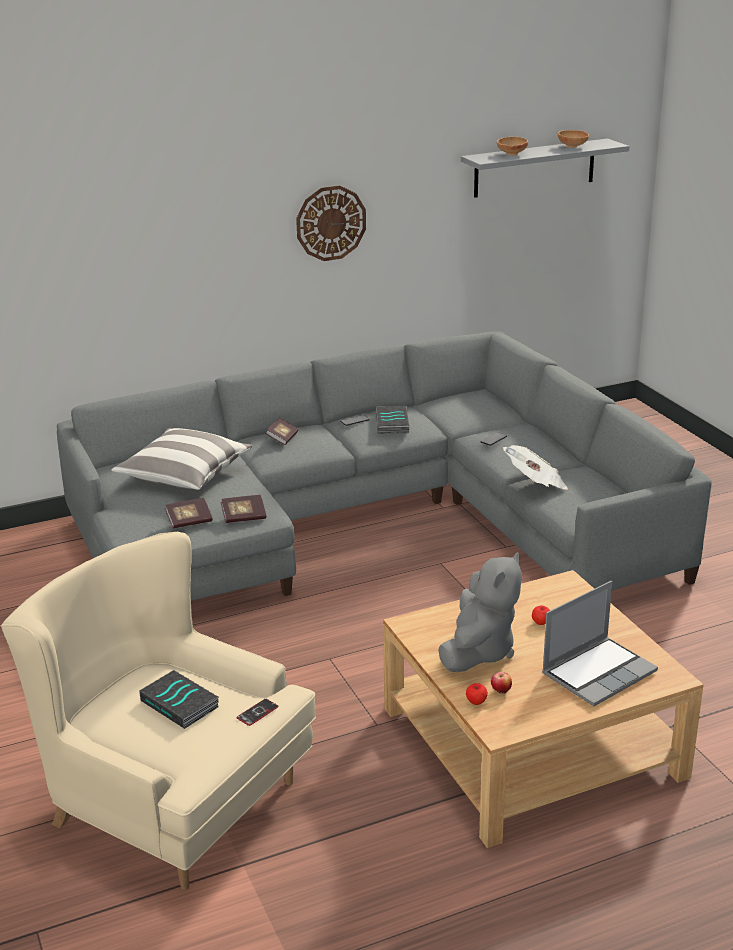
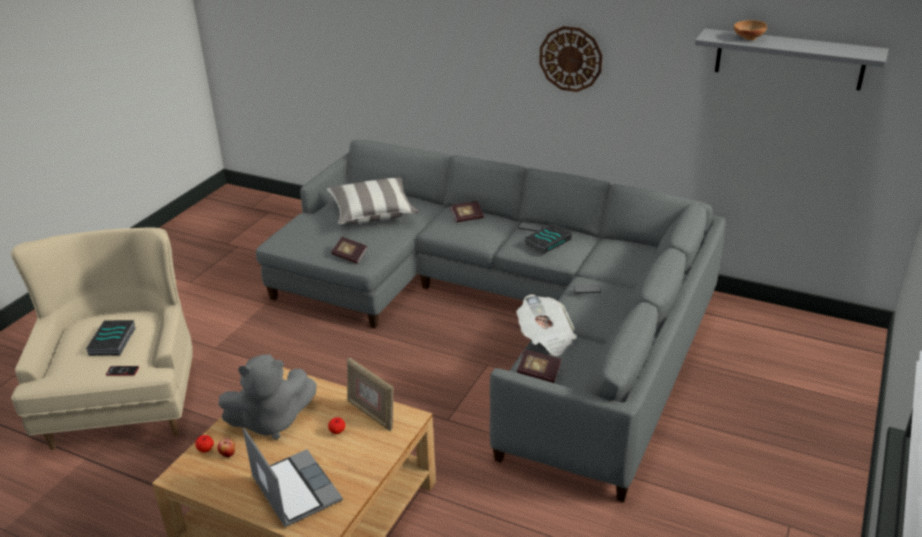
camera: 50 degrees right, 5 degrees up
book [165,498,213,529] -> book moved to [517,349,562,383]
laptop [542,581,658,706] -> laptop turned 135 degrees counterclockwise [243,428,343,527]
brown bowl [558,130,589,147] -> none
none -> picture frame [347,358,394,431]

